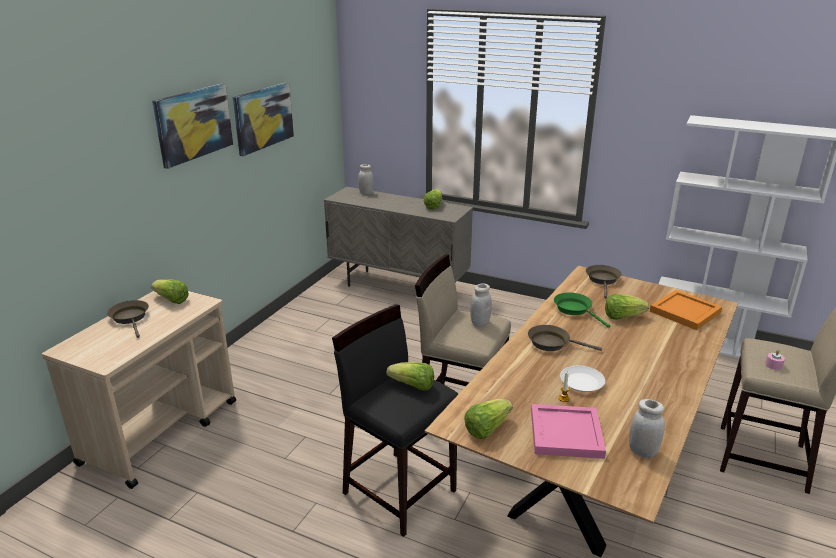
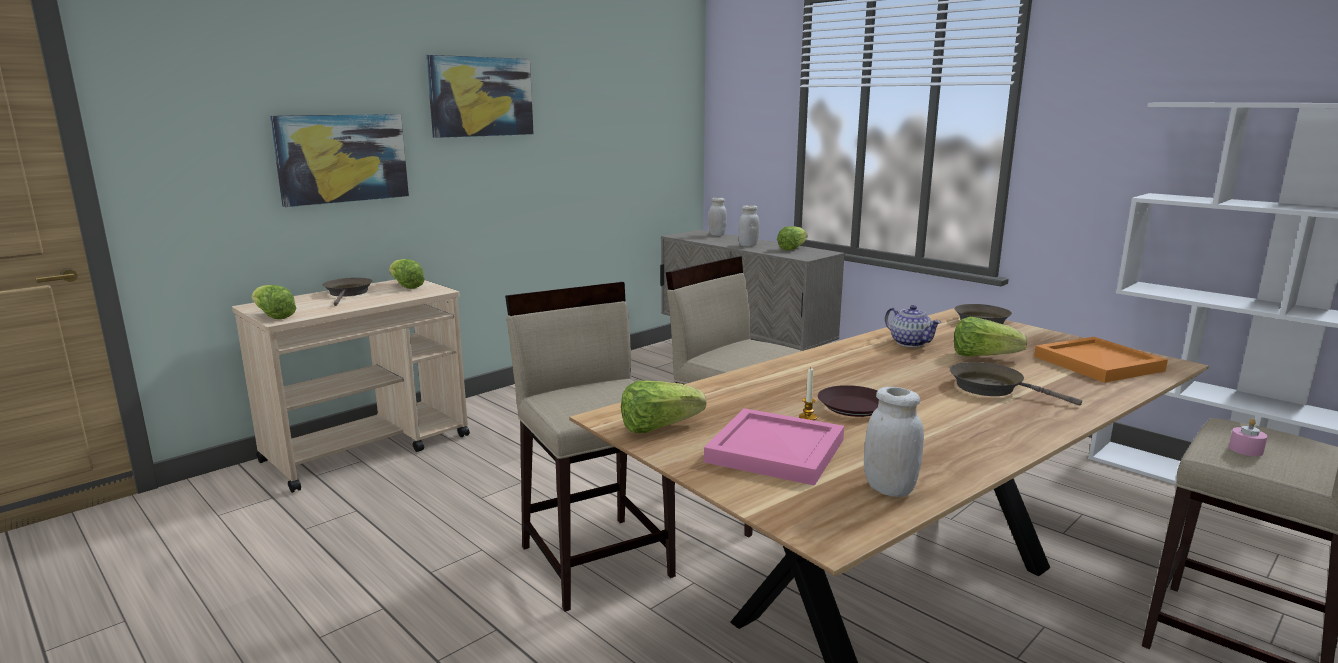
camera: 20 degrees right, 10 degrees down
picture [233,82,294,156] -> picture moved to [270,114,409,207]
black stool [332,304,458,537] -> beige stool [505,282,676,612]
lettuce [386,362,434,391] -> lettuce moved to [251,285,296,319]
white jar [470,283,492,327] -> white jar moved to [738,205,760,247]
brown frying pan [528,325,602,351] -> brown frying pan moved to [950,362,1082,406]
green frying pan [554,292,610,328] -> teapot [885,305,942,347]
white plate [560,366,605,392] -> brown plate [818,385,879,417]

